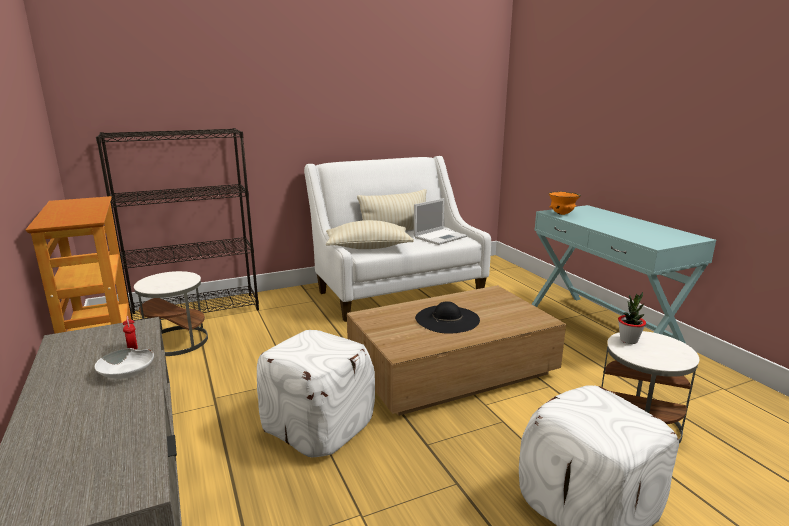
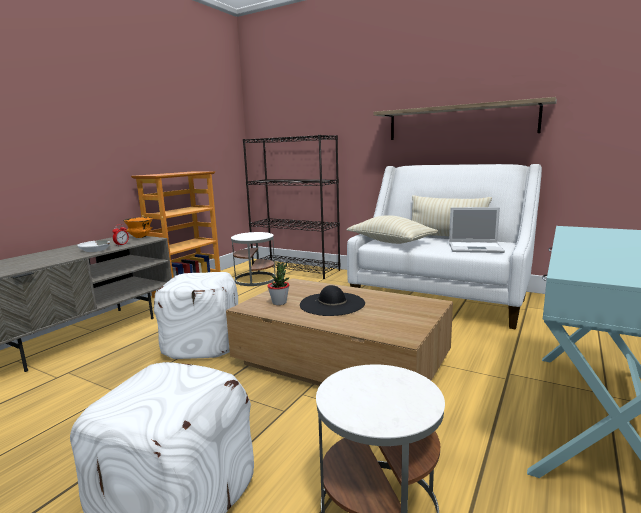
camera: 55 degrees right, 5 degrees down
orange bowl [549,191,581,215] -> orange bowl moved to [123,217,153,238]
potted plant [618,292,646,344] -> potted plant moved to [267,262,290,305]
none -> shelf [373,97,557,140]

